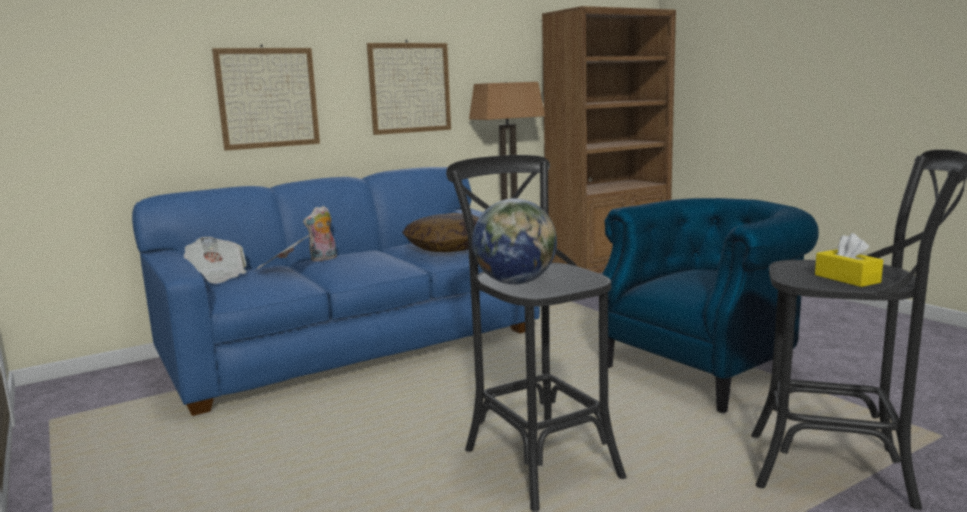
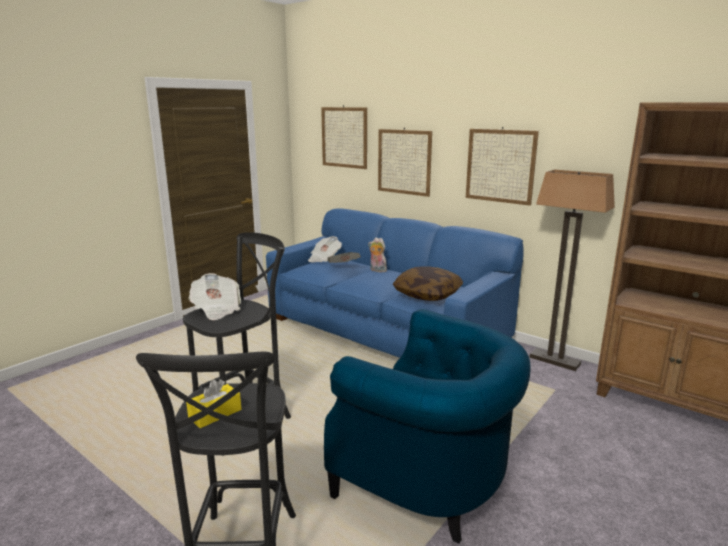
camera: 70 degrees right, 5 degrees up
globe [472,198,557,285] -> newspaper [188,273,241,320]
none -> picture [321,105,367,169]

